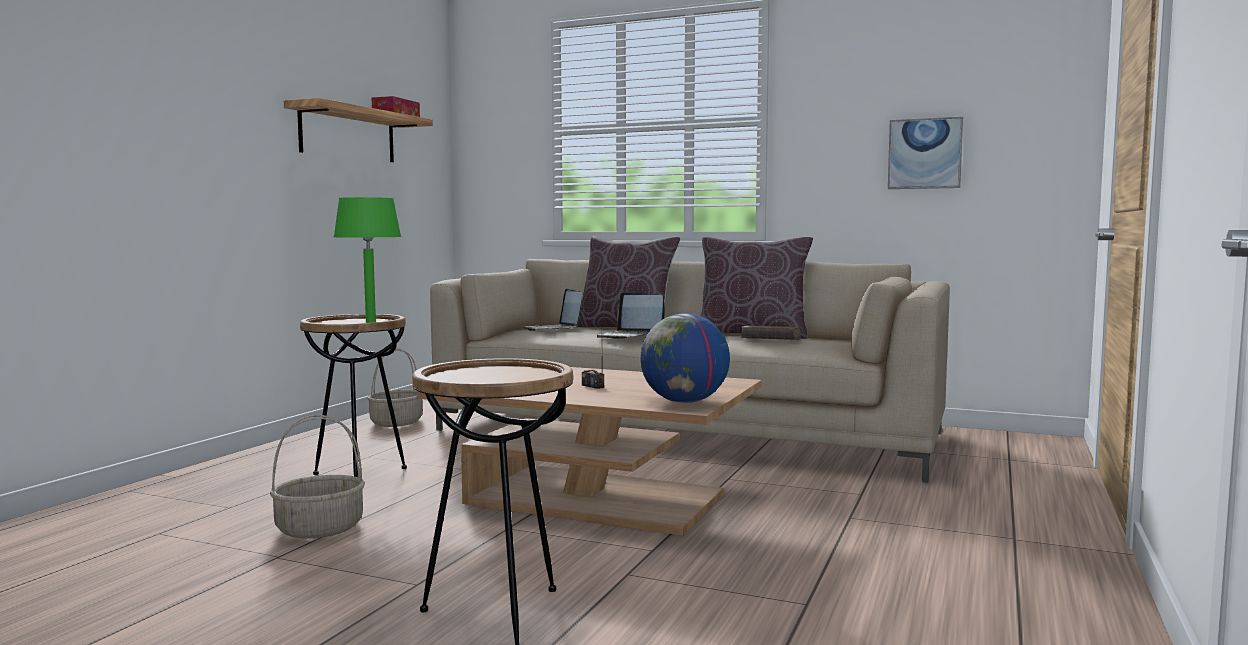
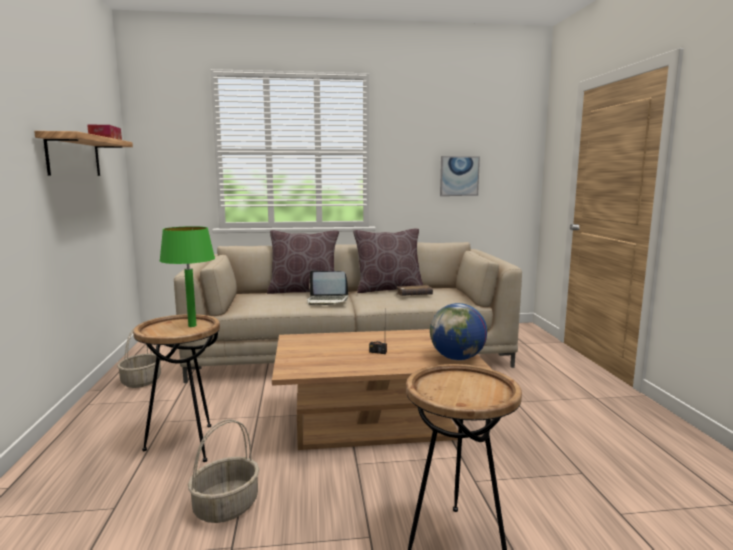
camera: 30 degrees left, 5 degrees up
laptop [524,289,582,331] -> none

